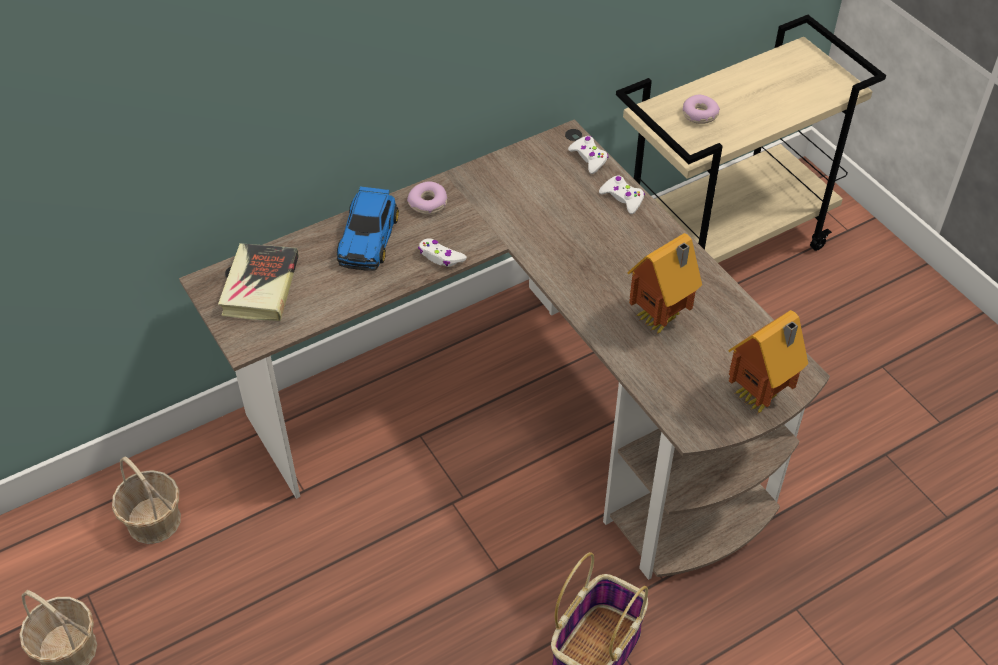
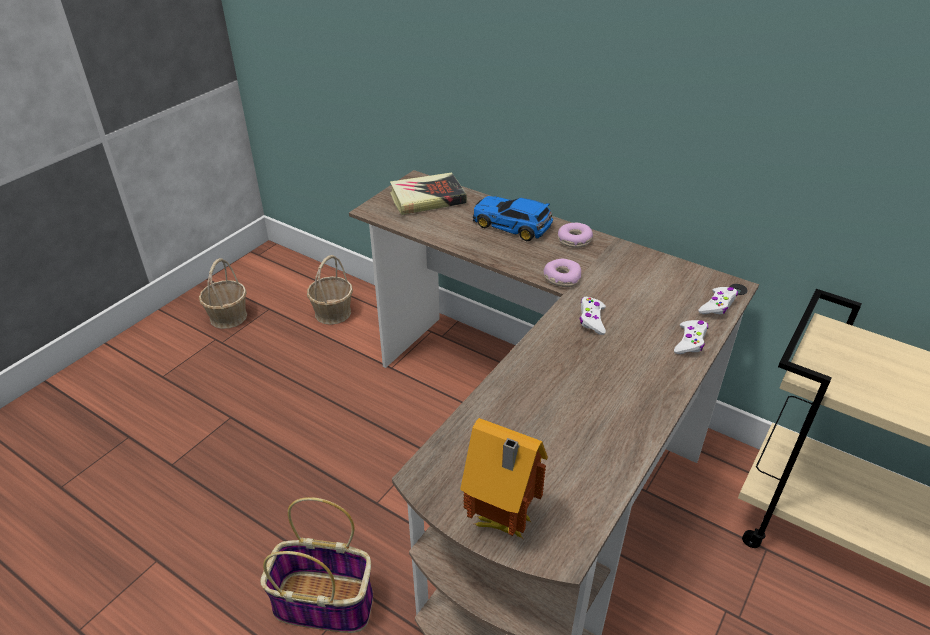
camera: 65 degrees right, 10 degrees down
toy car [337,186,399,271] -> toy car turned 45 degrees clockwise [473,196,553,241]
white game controller [418,238,467,267] -> white game controller moved to [579,297,606,335]
toy house [627,233,702,335] -> none
donut [683,95,720,124] -> donut moved to [543,259,581,287]

